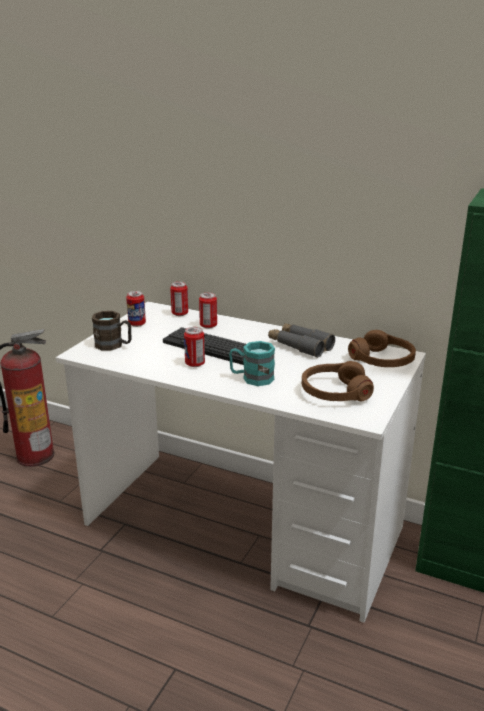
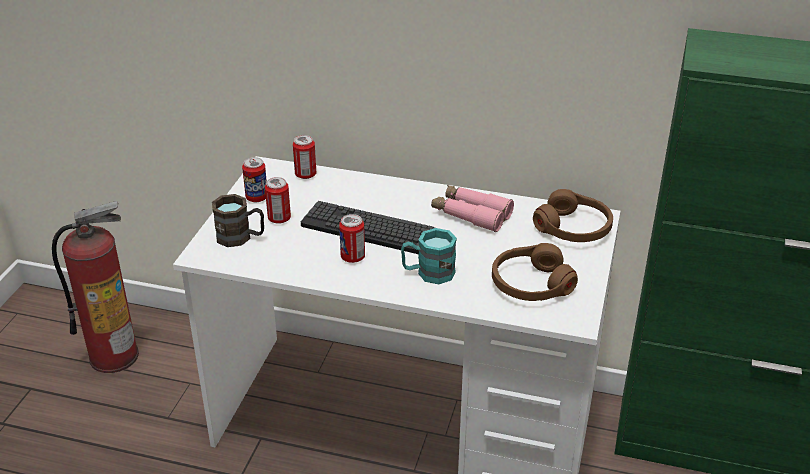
camera: 10 degrees left, 10 degrees up
can [199,293,217,329] -> can moved to [265,177,291,224]
grey binoculars [268,323,335,358] -> pink binoculars [431,185,514,232]

